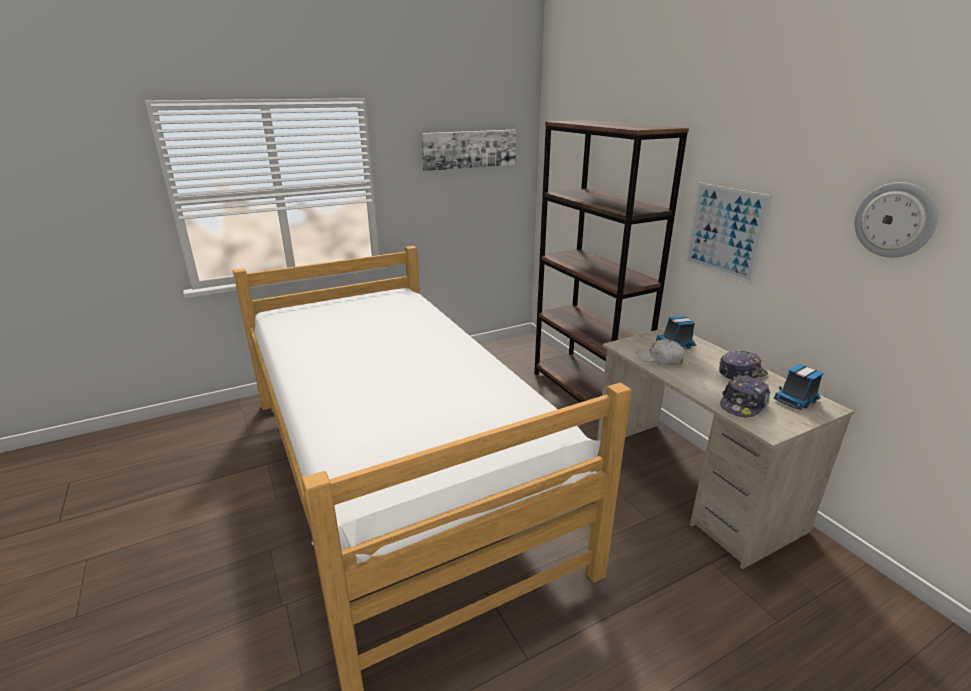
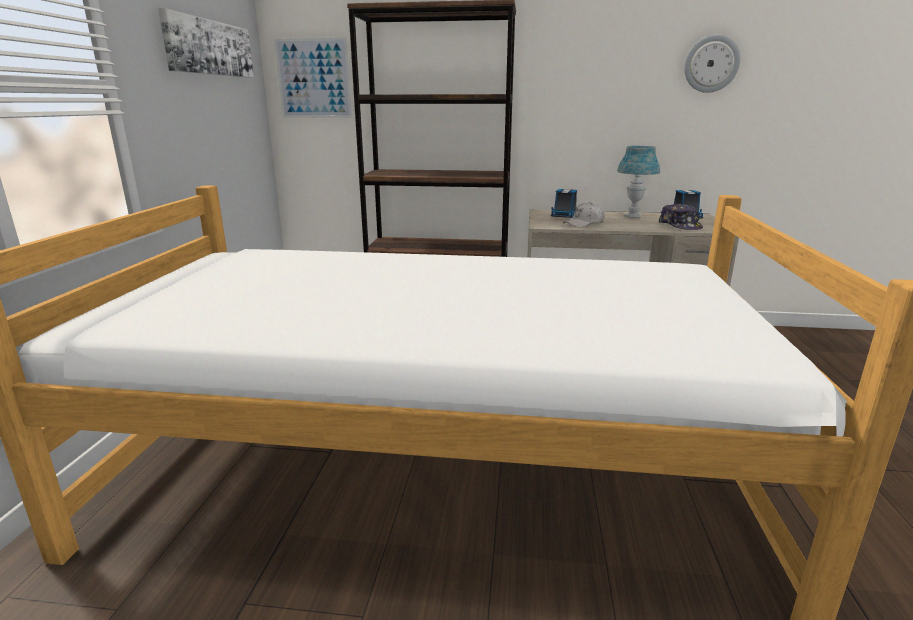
camera: 55 degrees left, 5 degrees down
picture [685,182,772,284] -> picture moved to [274,38,352,118]
cap [719,351,768,380] -> blue table lamp [617,146,660,218]

